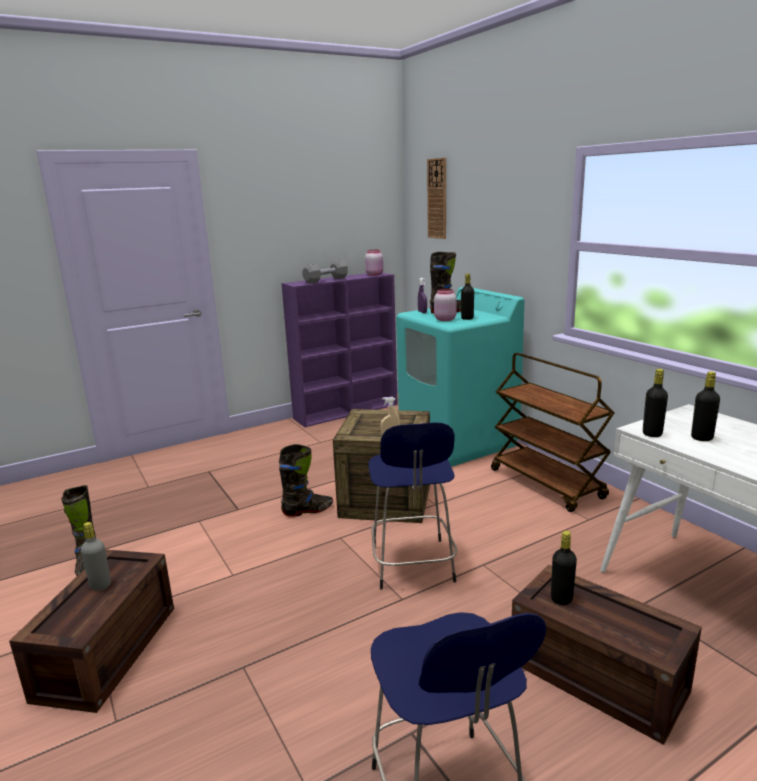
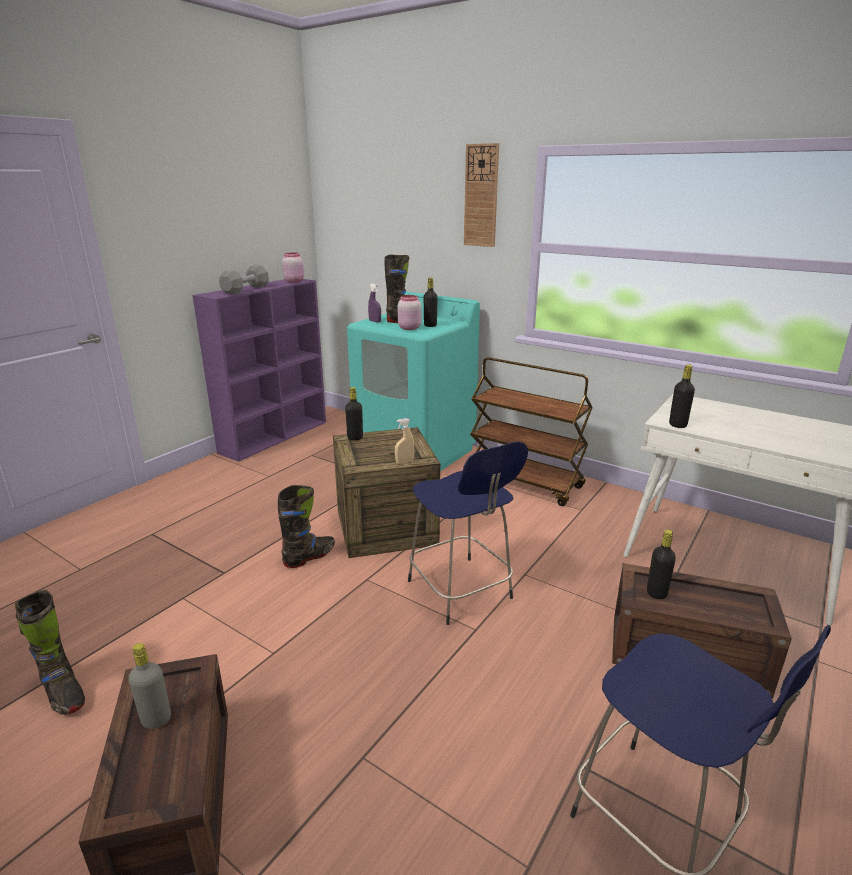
camera: 25 degrees left, 5 degrees up
wall clock [427,158,446,239] -> wall clock moved to [464,143,499,247]
black bottle [691,371,720,441] -> black bottle moved to [345,387,363,441]

